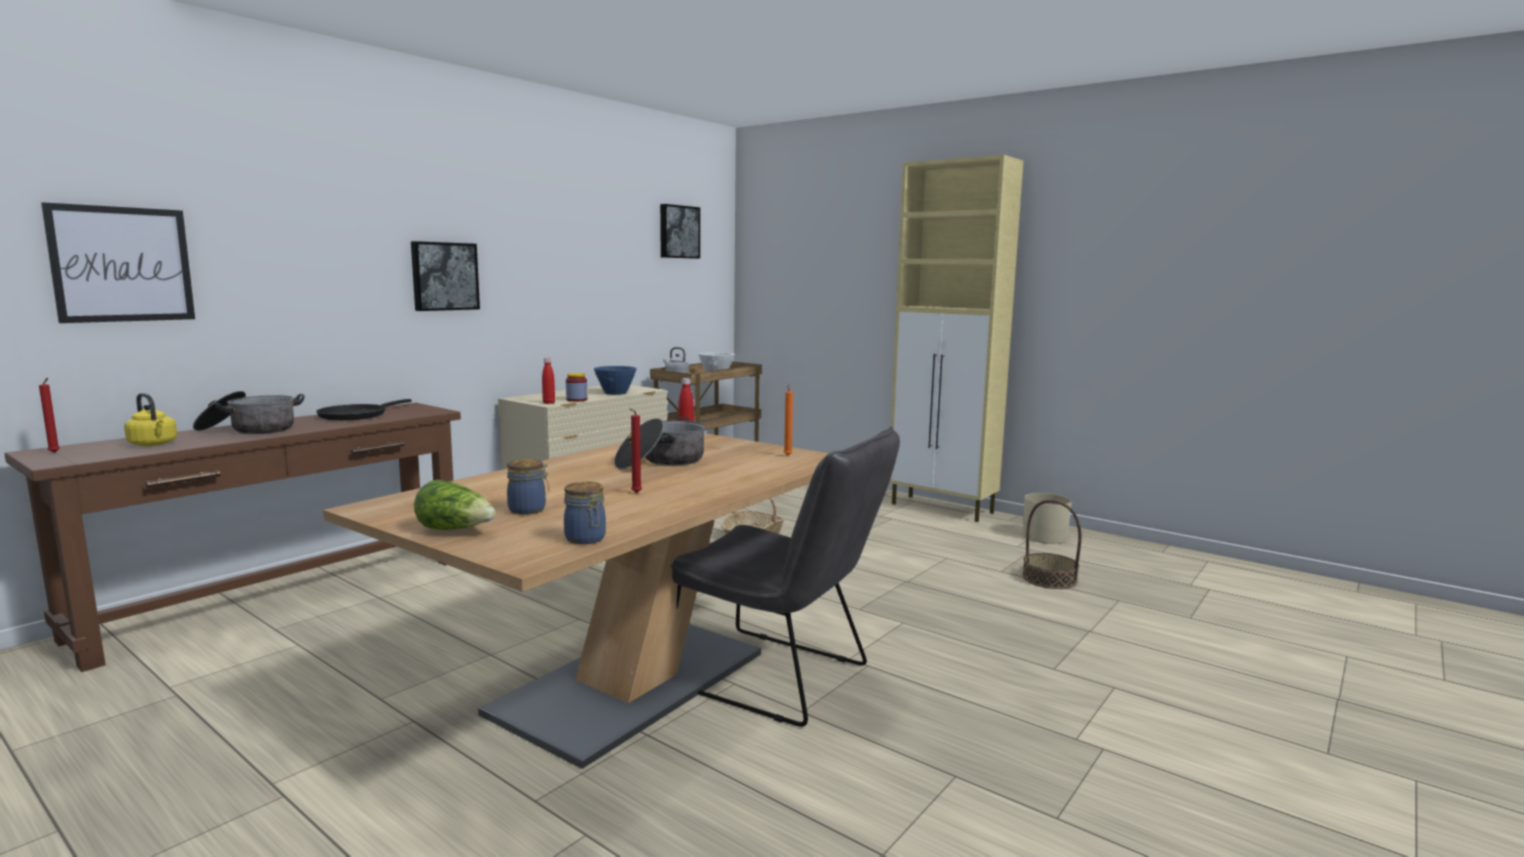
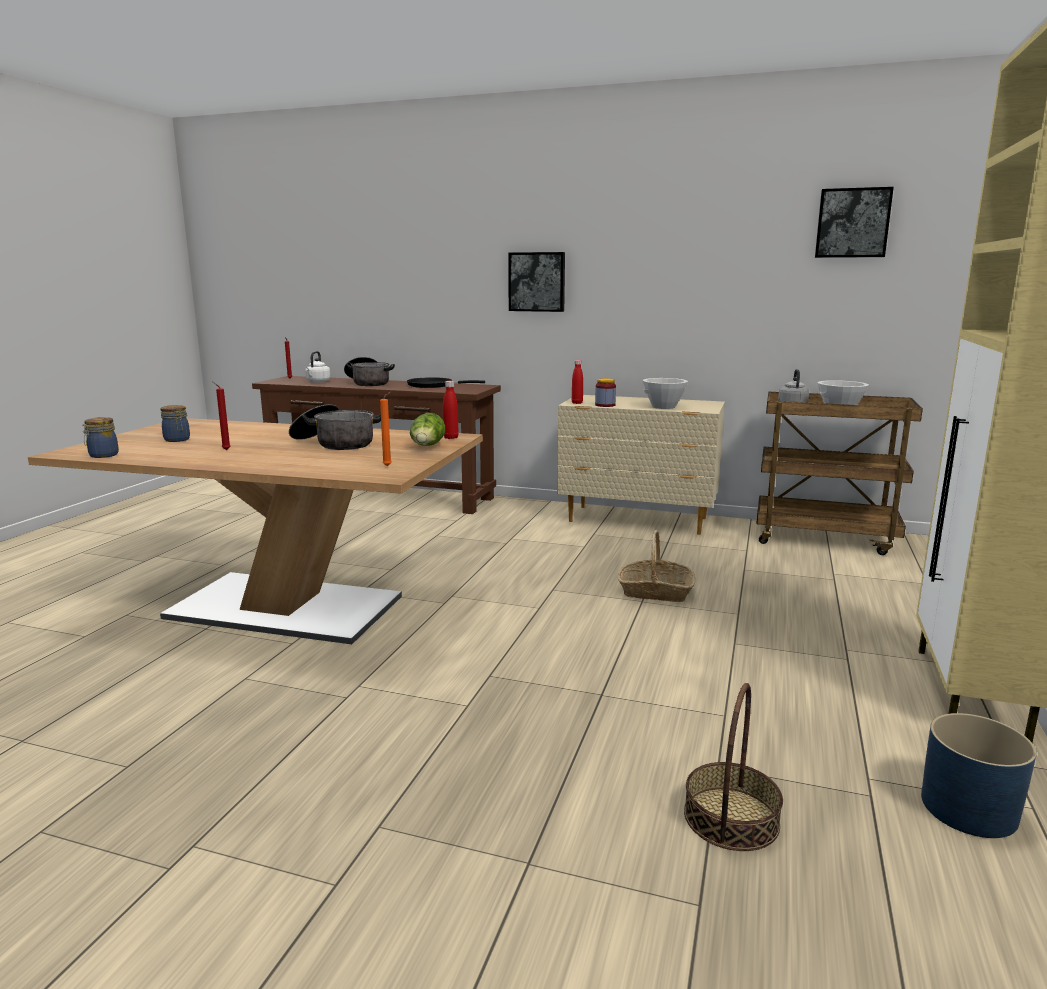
camera: 70 degrees right, 5 degrees up
picture [41,202,195,323] -> none
yellow kettle [124,393,177,446] -> white kettle [305,351,331,383]
lettuce [414,479,496,530] -> lettuce moved to [410,413,445,446]
blue bowl [594,366,637,395] -> white bowl [642,378,688,409]
grey chair [671,427,900,727] -> none
beige planter [1022,493,1072,544] -> blue planter [921,713,1037,838]

